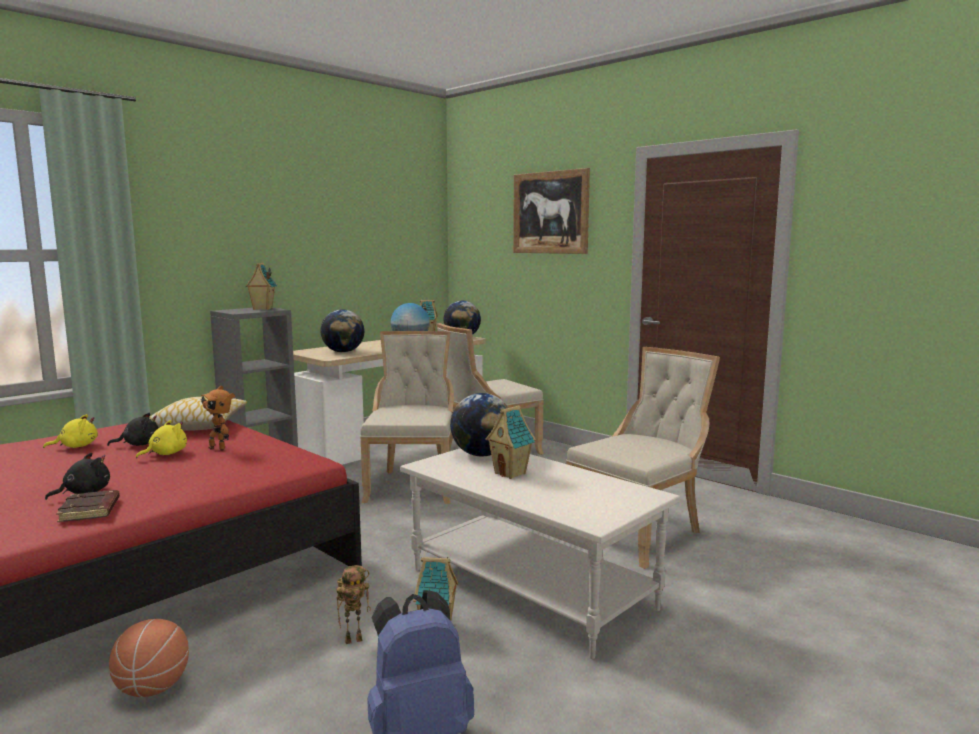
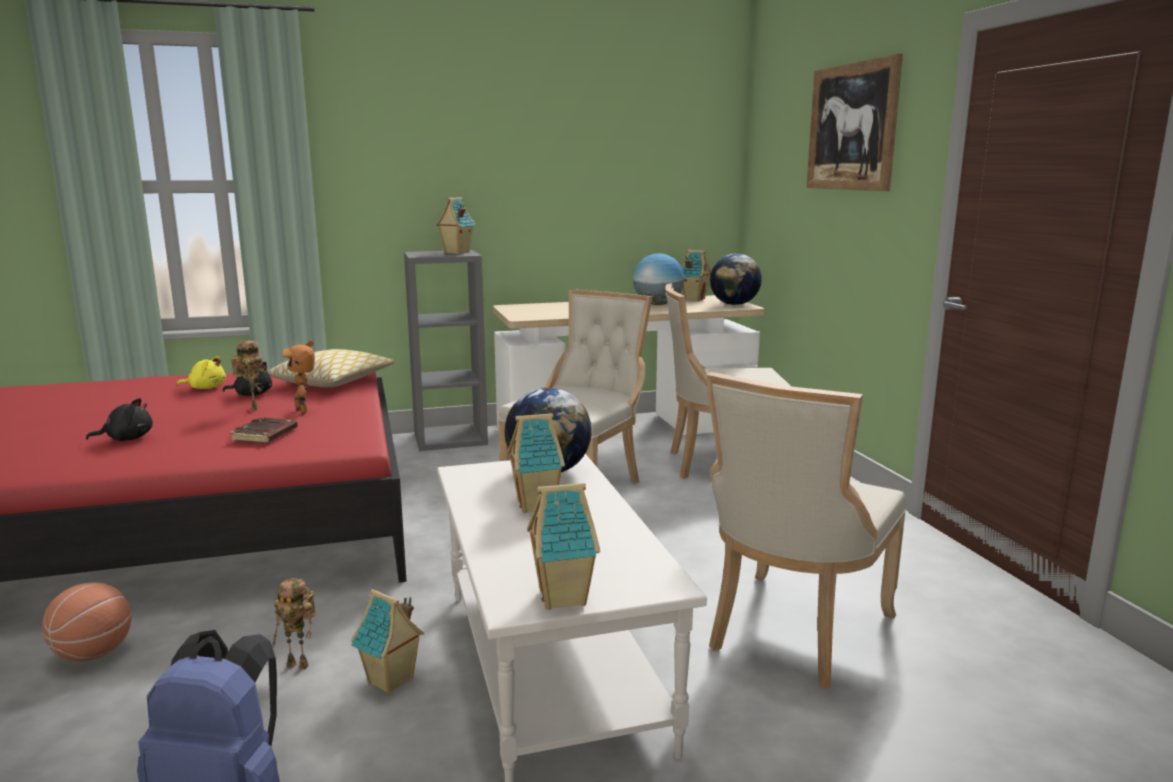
camera: 30 degrees right, 5 degrees up
brown book [56,490,120,522] -> brown book moved to [230,417,298,443]
yellow plush toy [136,420,187,458] -> toy robot [231,340,263,412]
globe [320,309,365,353] -> none
beige chair [566,347,720,569] -> beige chair turned 135 degrees clockwise [706,372,906,689]
none -> toy house [527,483,600,610]

